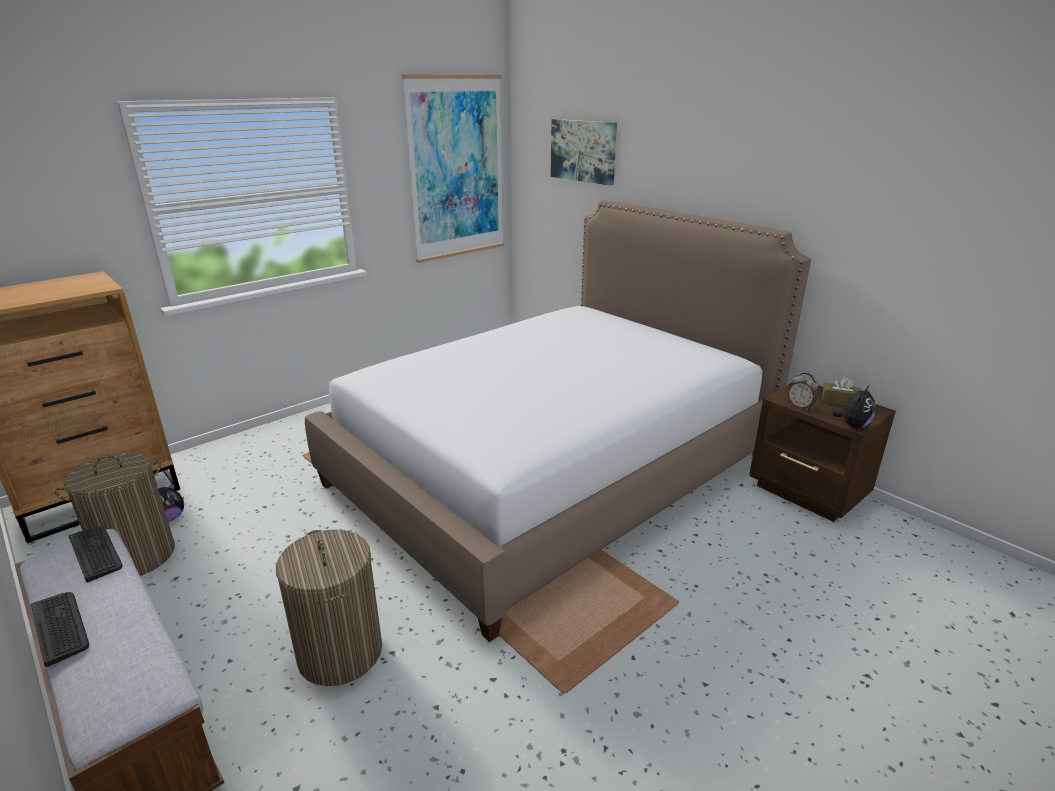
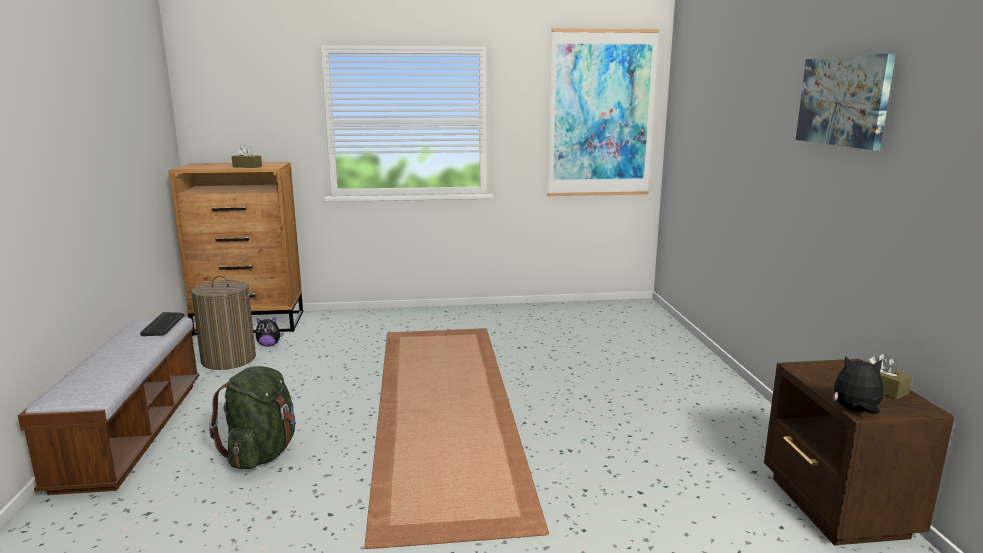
camera: 35 degrees right, 10 degrees down
keyboard [31,592,89,667] -> none
laundry basket [276,529,382,686] -> green backpack [209,366,296,470]
bed [305,200,811,642] -> none
picture [551,119,617,186] -> picture moved to [796,53,896,150]
alarm clock [787,373,818,410] -> none
plush toy [831,386,875,429] -> plush toy turned 150 degrees counterclockwise [833,356,884,414]
none -> brown tissue box [232,145,262,168]

